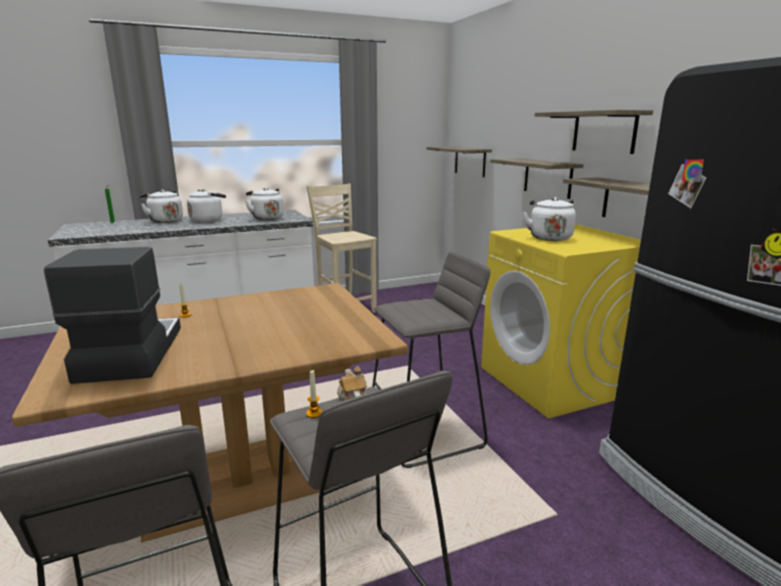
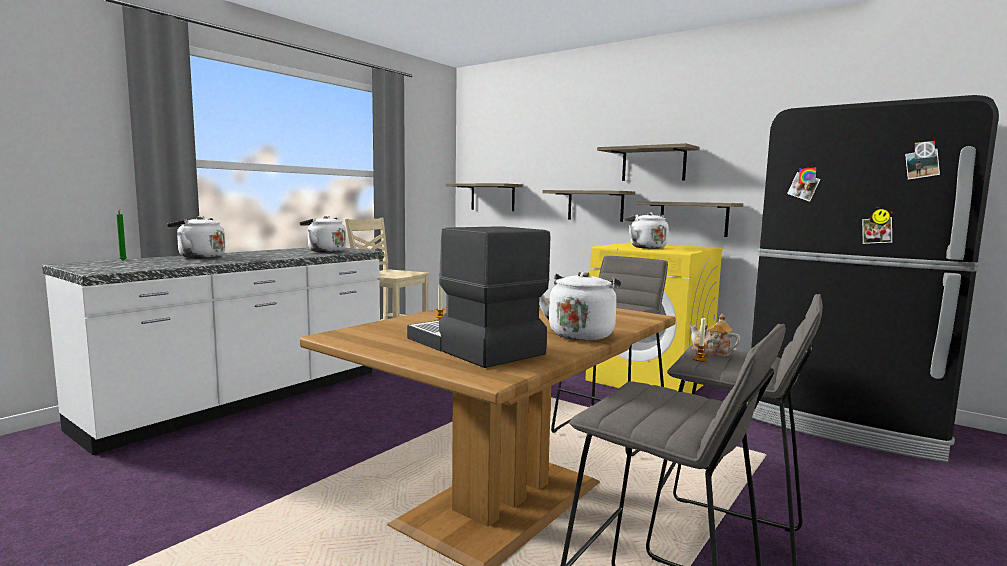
camera: 30 degrees left, 10 degrees down
white kettle [187,189,226,222] -> white kettle moved to [539,271,621,340]

